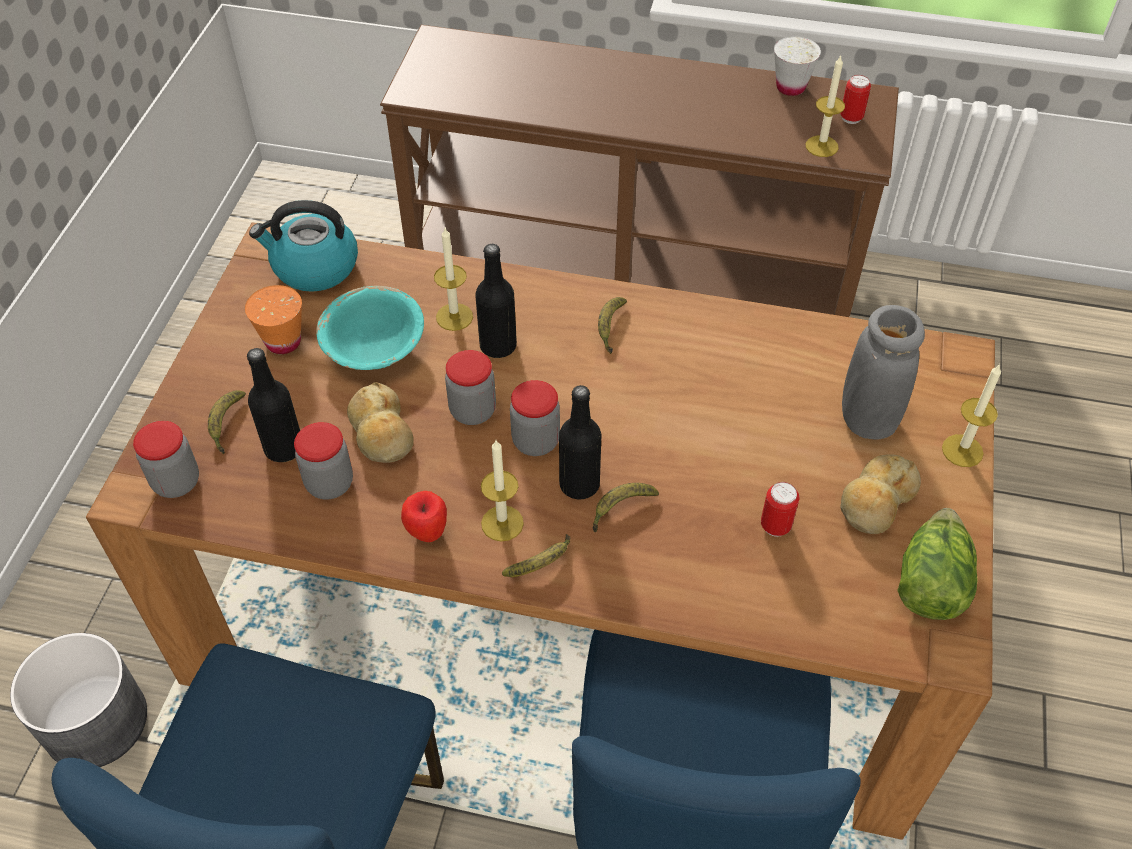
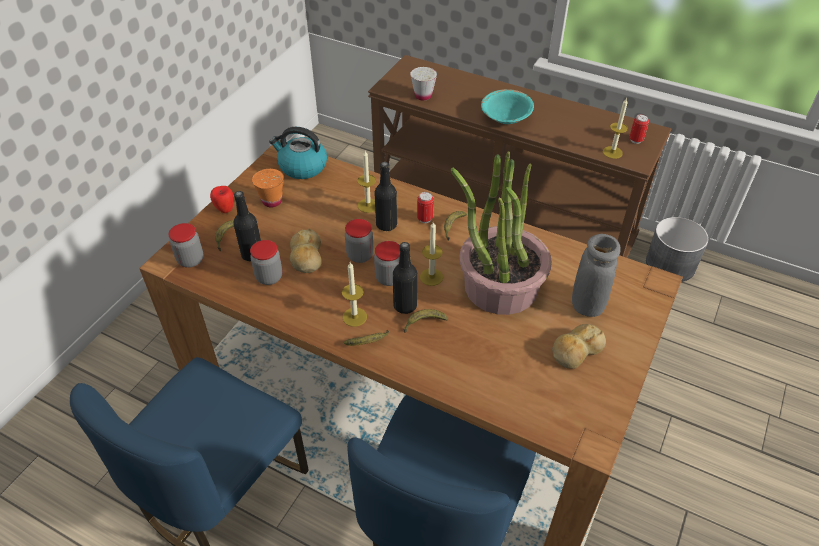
camera: 15 degrees right, 5 degrees down
grey planter [10,633,147,767] -> grey planter moved to [646,217,709,282]
turquoise bowl [316,286,424,370] -> turquoise bowl moved to [481,89,534,124]
apple [401,491,447,542] -> apple moved to [210,186,234,213]
can [761,482,800,537] -> can moved to [417,192,434,223]
white cup [774,36,821,96] -> white cup moved to [410,67,437,101]
lettuce [897,508,978,620] -> none
candle [942,364,1001,467] -> candle moved to [420,222,443,286]
none -> potted plant [451,151,552,315]

